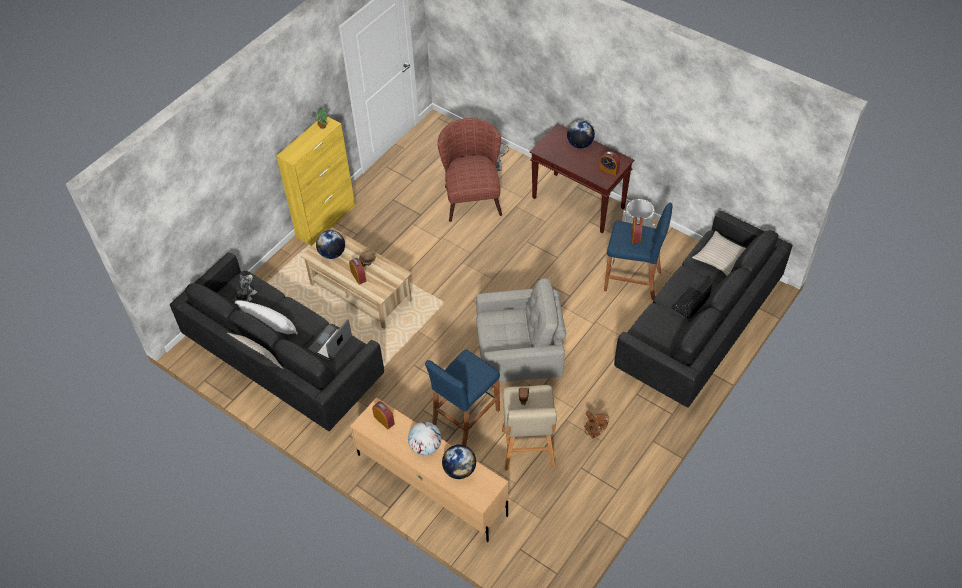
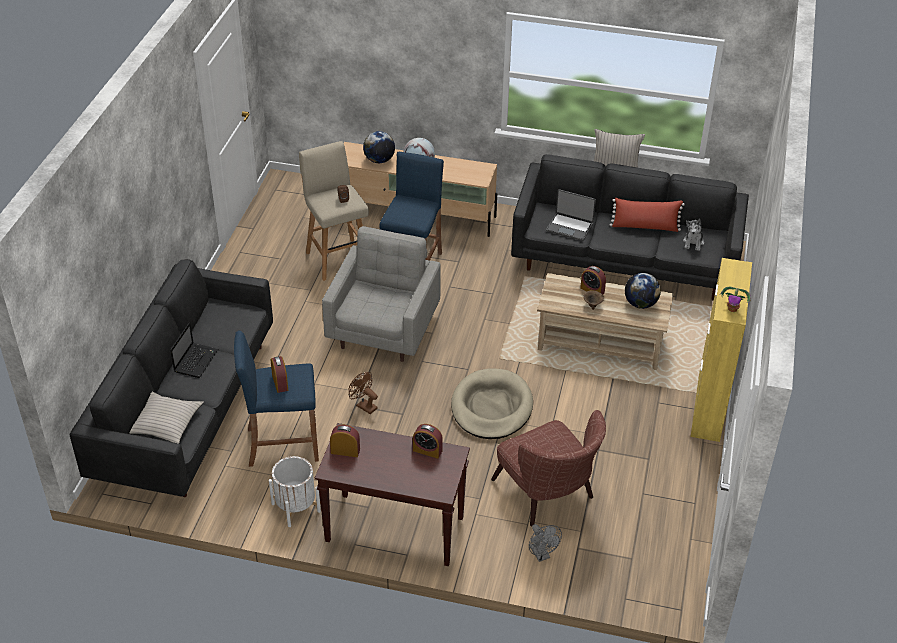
camera: 155 degrees right, 10 degrees down
white pillow [234,300,298,334] -> red pillow [610,198,685,232]
laptop [308,319,352,361] -> laptop turned 105 degrees clockwise [546,189,596,241]
alarm clock [372,401,395,429] -> alarm clock moved to [413,424,443,459]
grey armchair [476,278,566,383] -> grey armchair turned 135 degrees clockwise [322,226,441,362]
globe [567,121,595,149] -> none
brown fan [584,411,609,439] -> brown fan moved to [349,372,378,414]
none -> beige dog bed [451,368,533,439]

